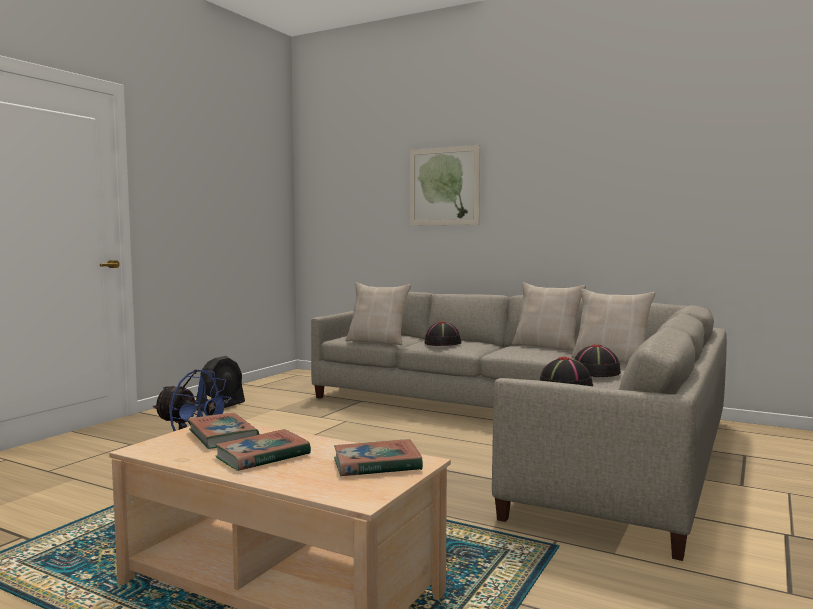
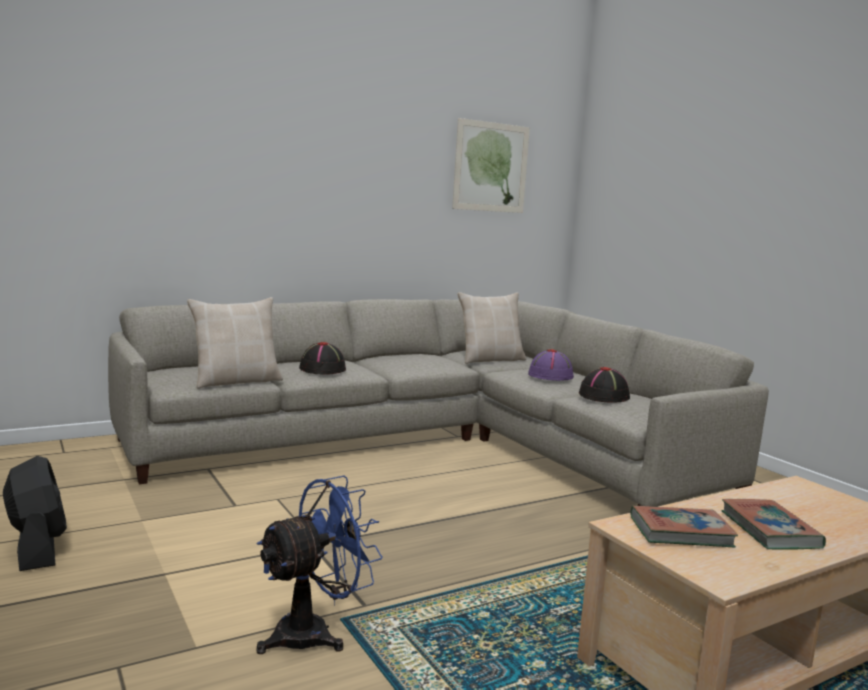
camera: 60 degrees left, 5 degrees up
book [334,439,423,476] -> none
picture [410,145,480,226] -> picture moved to [452,118,530,213]
beige pillow [512,282,586,351] -> none
black hat [575,344,621,377] -> purple hat [528,349,574,381]

